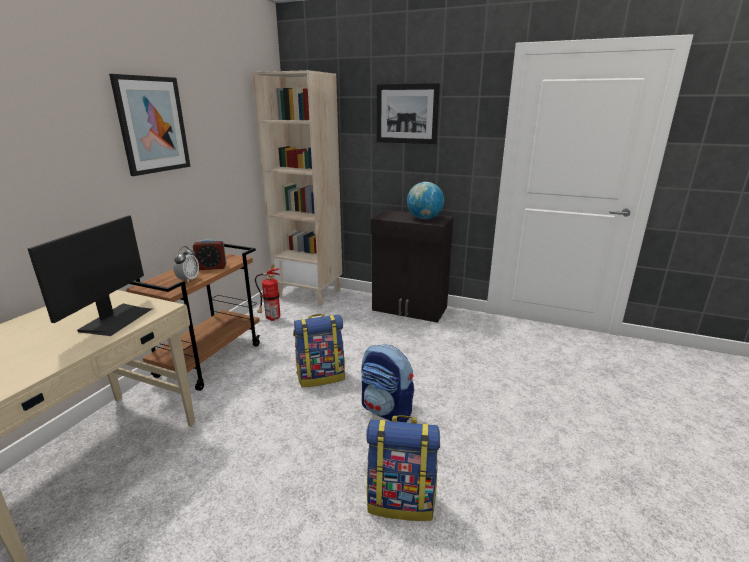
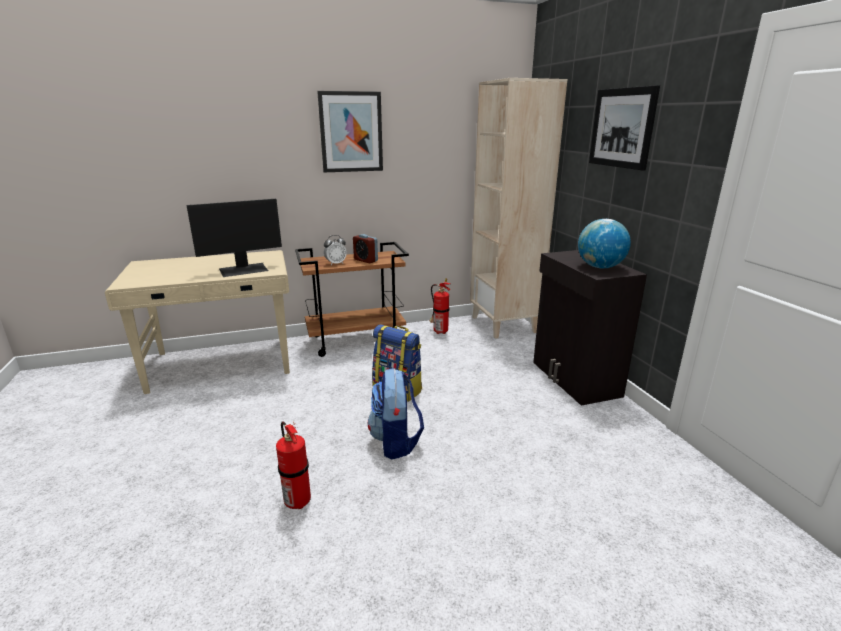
camera: 50 degrees right, 0 degrees up
backpack [366,415,440,521] -> fire extinguisher [276,421,311,509]

